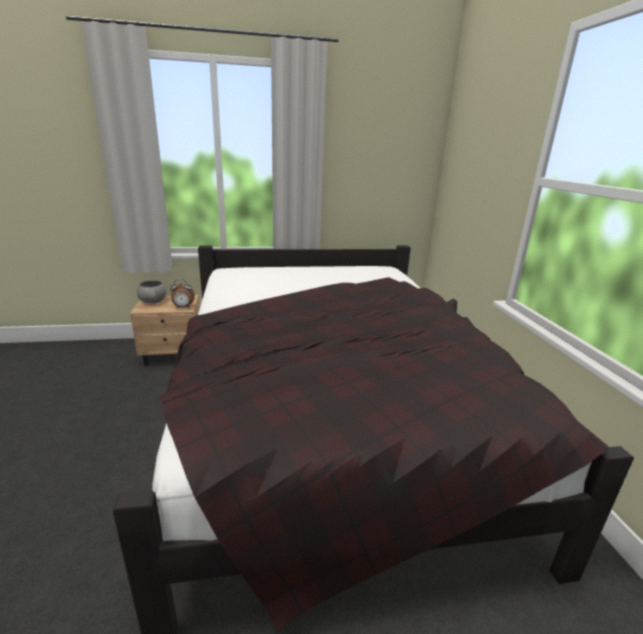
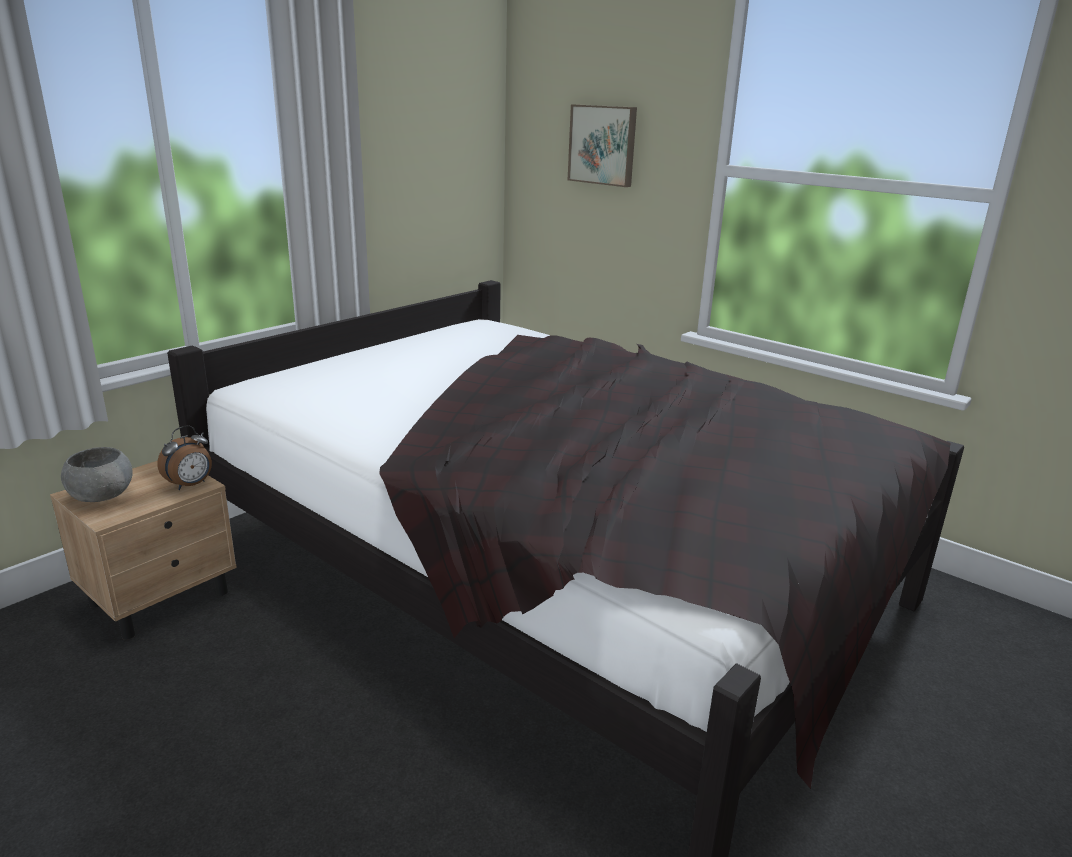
camera: 40 degrees left, 0 degrees up
none -> picture [568,104,637,187]

